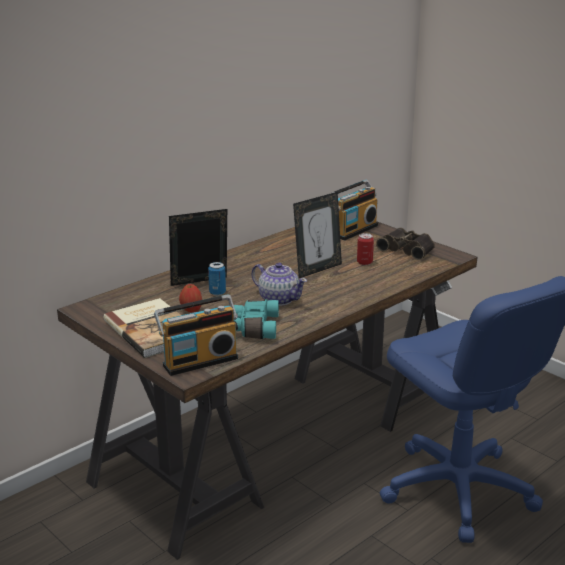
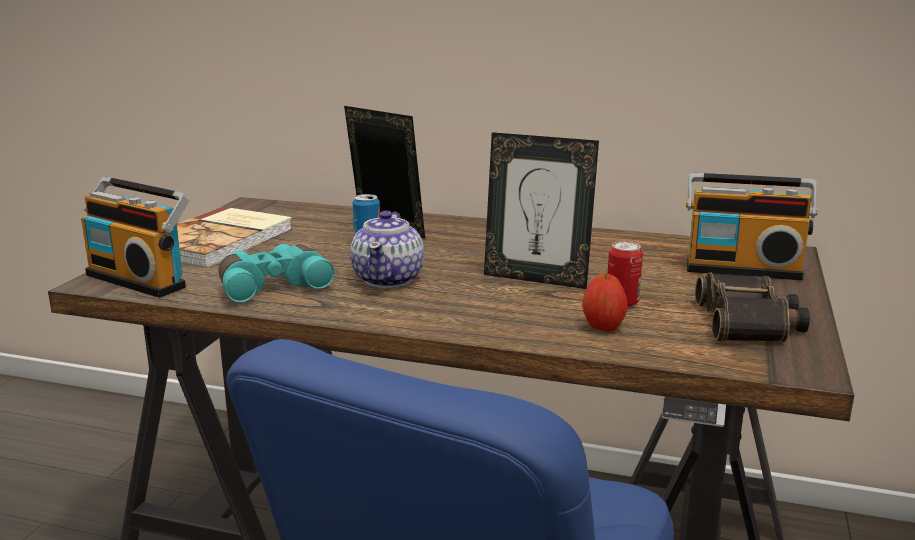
camera: 60 degrees right, 5 degrees down
apple [179,284,202,313] -> apple moved to [582,273,628,332]

